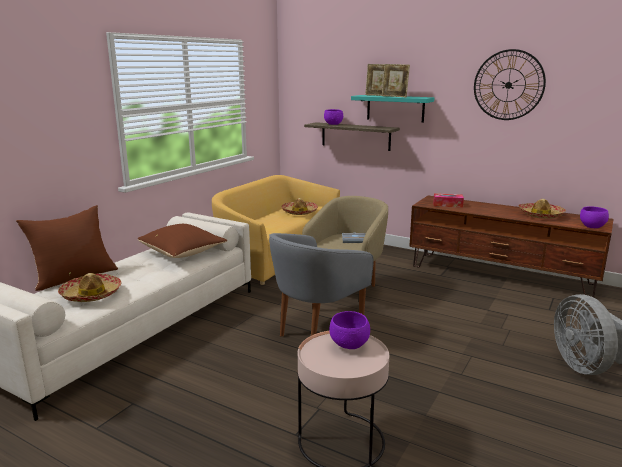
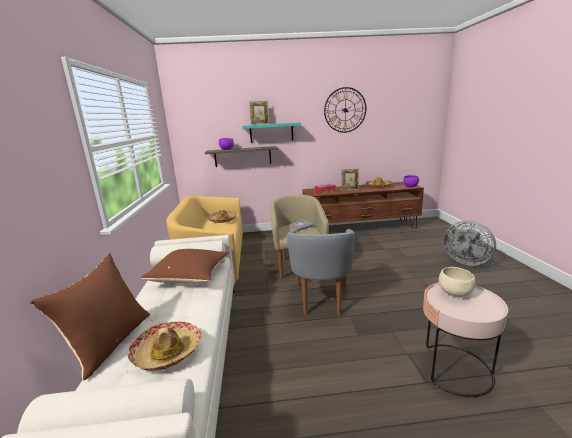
camera: 35 degrees left, 0 degrees up
purple bowl [329,311,370,349] -> beige bowl [439,267,476,297]
picture frame [382,64,410,97] -> picture frame moved to [341,169,359,191]

